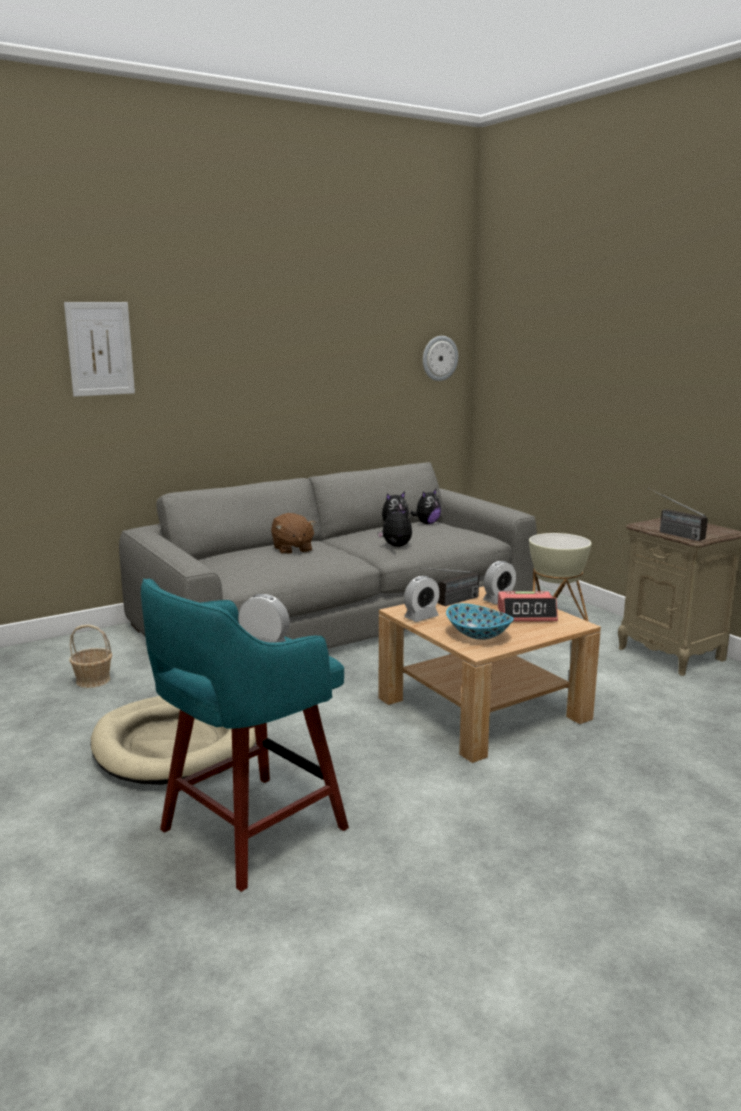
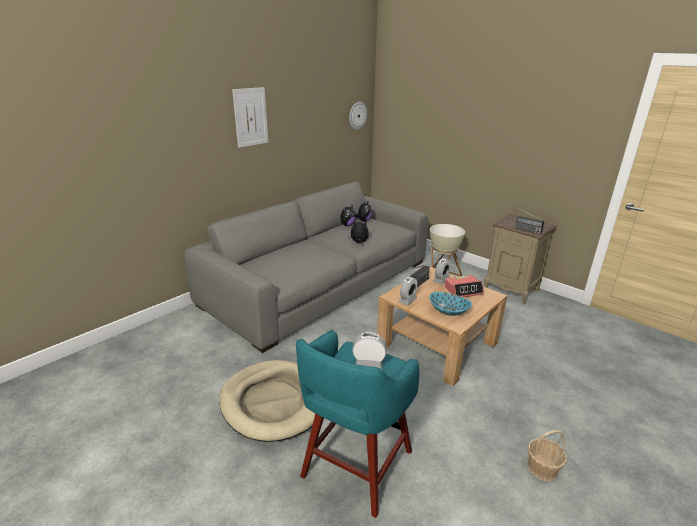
camera: 15 degrees left, 10 degrees up
picture [64,302,135,397] -> picture moved to [232,87,268,148]
basket [69,624,112,688] -> basket moved to [527,430,567,481]
brown plush toy [271,513,316,554] -> none

